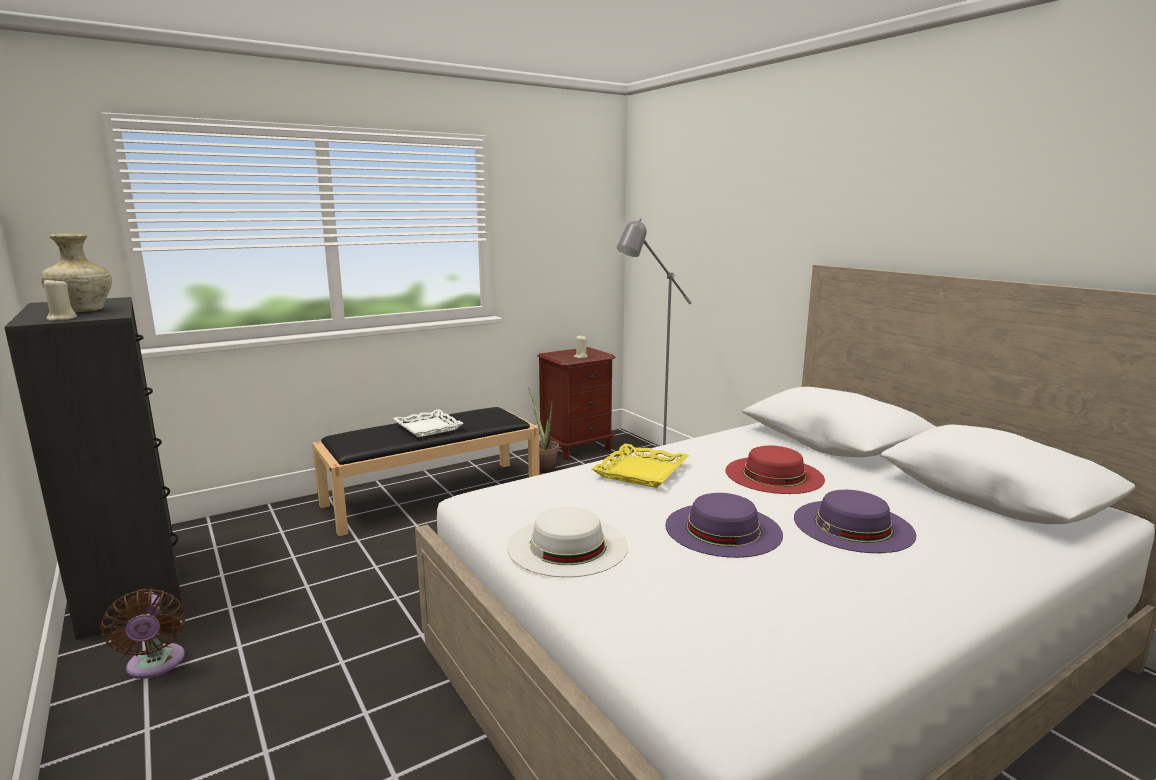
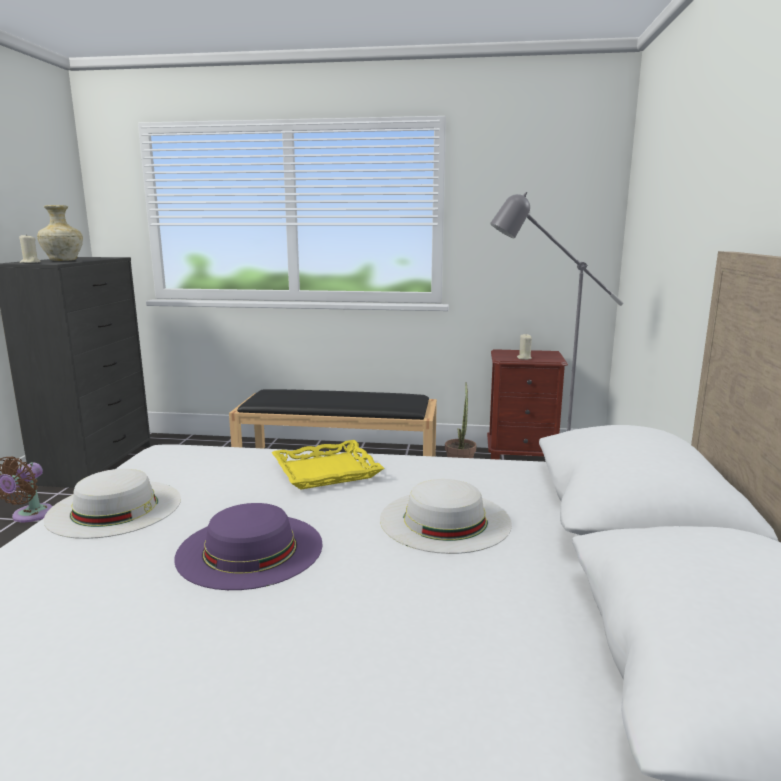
camera: 40 degrees right, 0 degrees up
white tray [393,409,464,437] -> none
red hat [726,446,825,494] -> white hat [380,479,512,554]
purple hat [794,490,916,553] -> none

